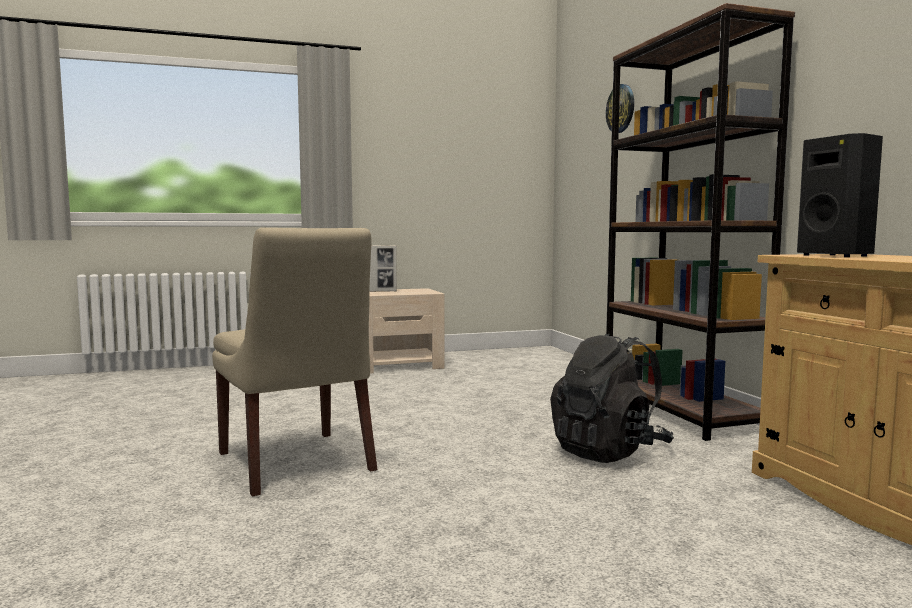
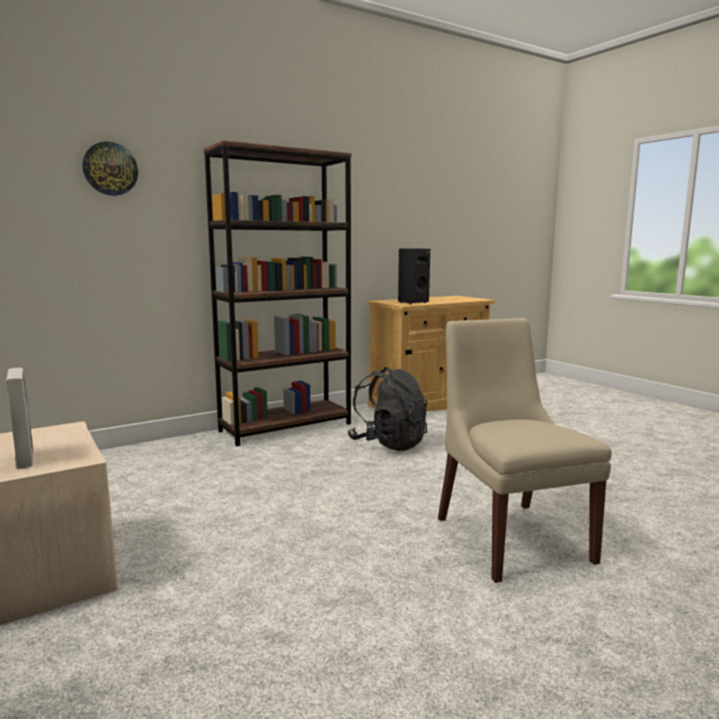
camera: 105 degrees left, 5 degrees up
beige chair [212,228,378,497] -> beige chair turned 60 degrees counterclockwise [438,318,612,583]

